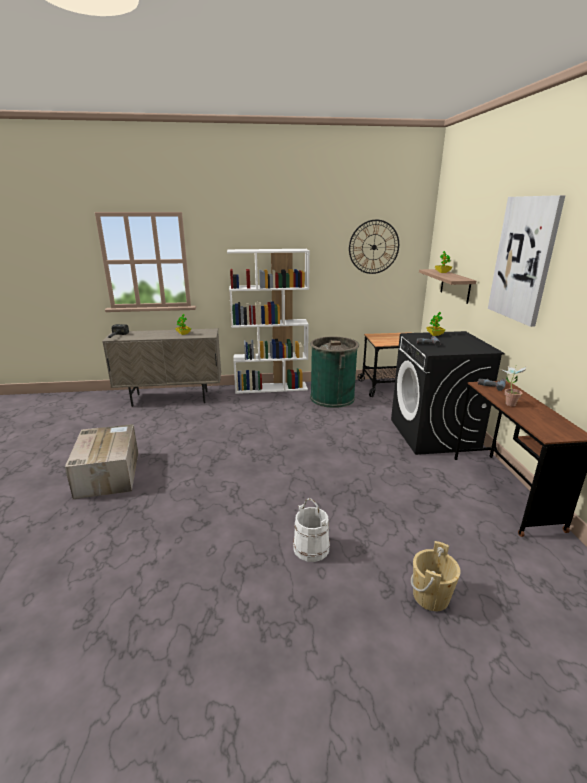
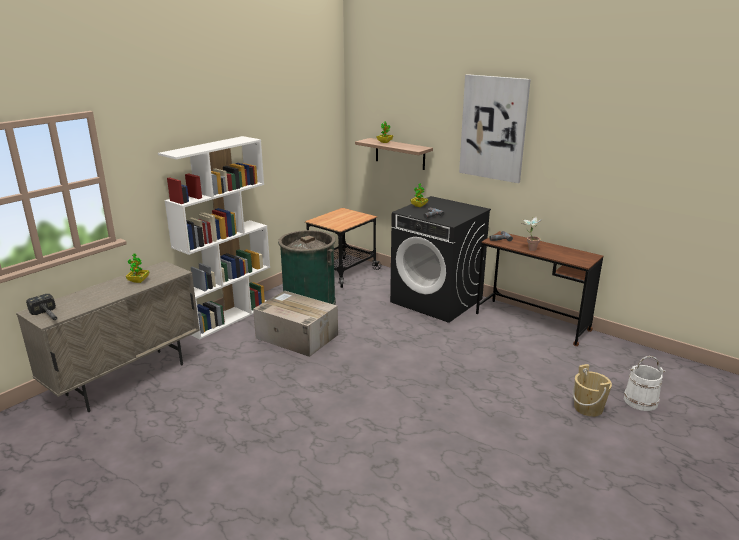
camera: 45 degrees left, 0 degrees up
cardboard box [65,424,138,499] -> cardboard box moved to [253,291,338,357]
white bucket [293,498,330,562] -> white bucket moved to [624,356,665,411]
wall clock [349,220,399,274] -> none

